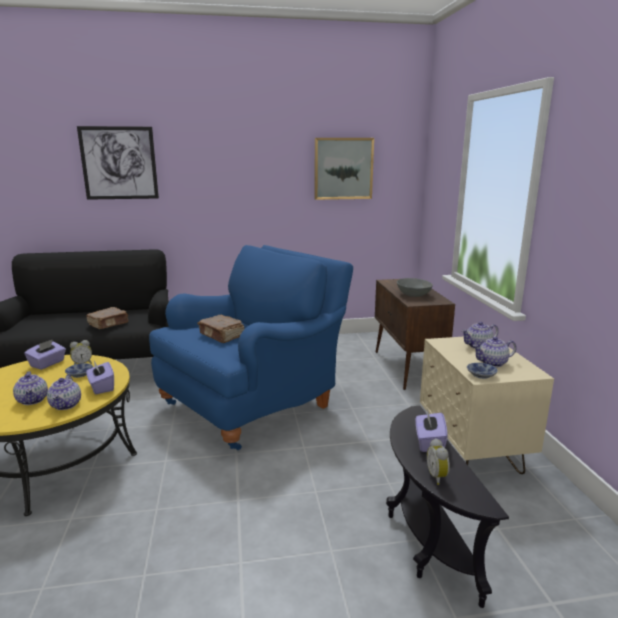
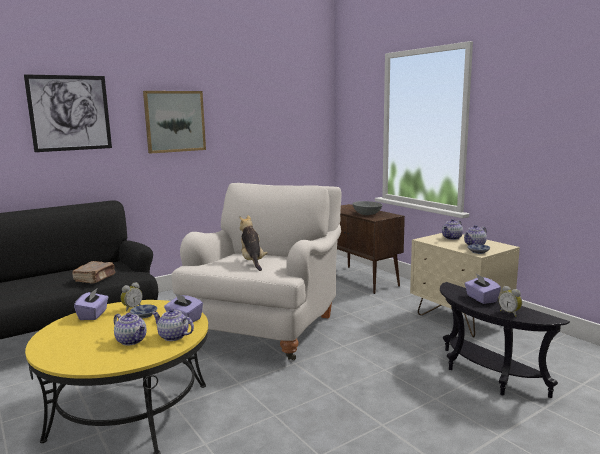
camera: 25 degrees left, 5 degrees down
teapot [47,375,81,410] -> teapot turned 150 degrees clockwise [152,308,194,341]
blue armchair [149,245,353,450] -> white armchair [172,183,342,360]
brown book [197,315,245,343] -> plush toy [239,215,268,271]
picture [314,138,374,200] -> picture moved to [143,91,206,154]

